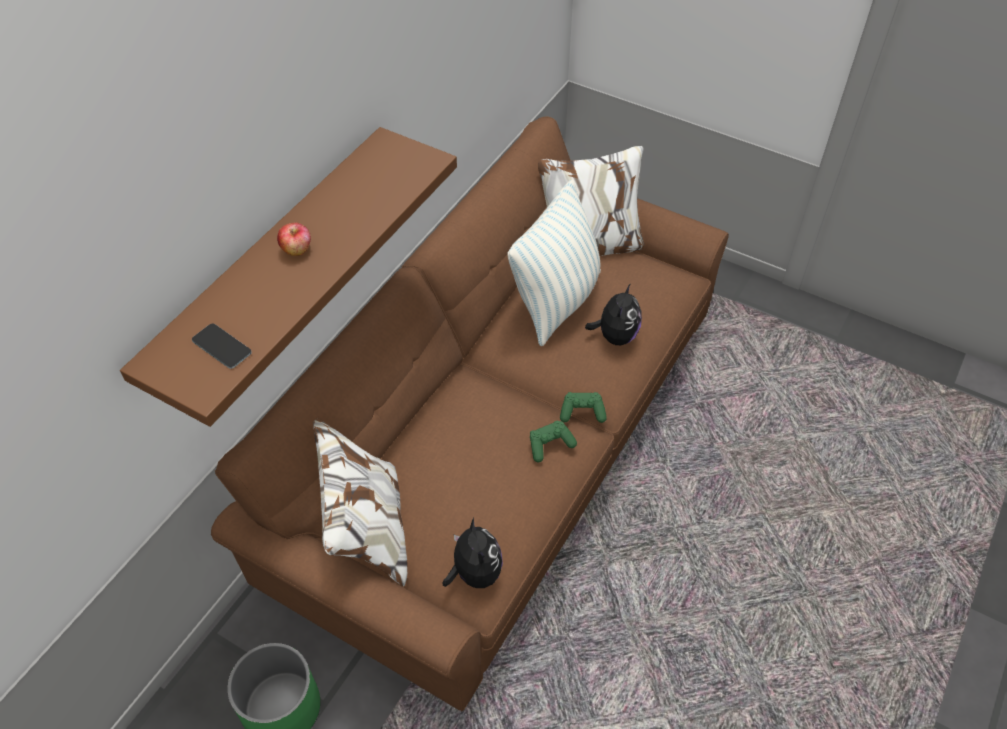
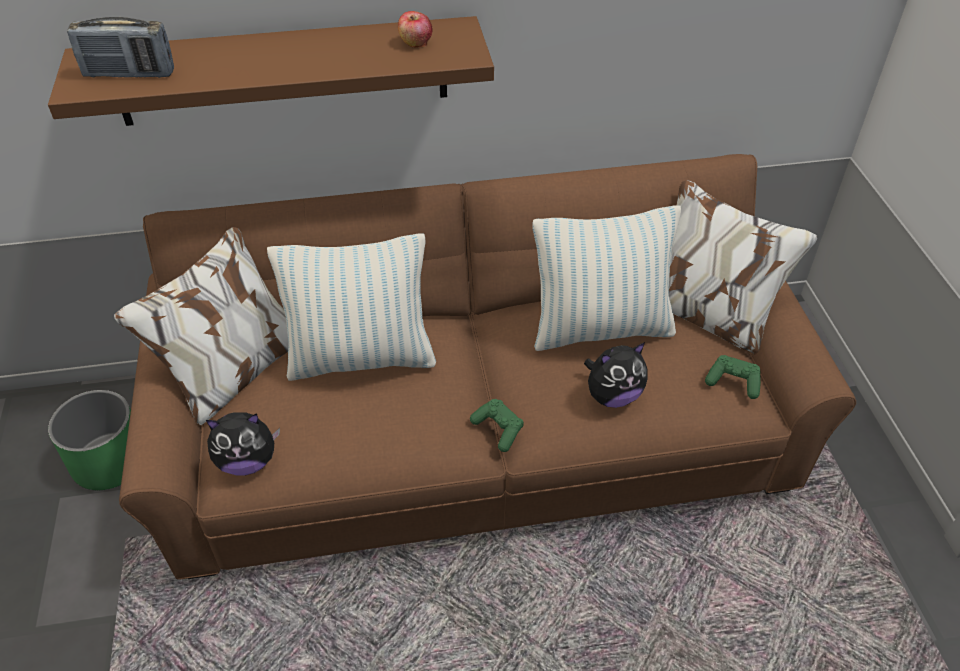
camera: 50 degrees right, 5 degrees down
phone [192,324,252,369] -> radio [67,17,174,78]
apple [277,223,311,256] -> apple moved to [398,11,432,48]
plush toy [443,518,503,588] -> plush toy turned 45 degrees clockwise [206,412,280,475]
green game controller [530,421,577,462] -> green game controller moved to [705,355,761,399]
none -> pillow [267,233,436,381]

